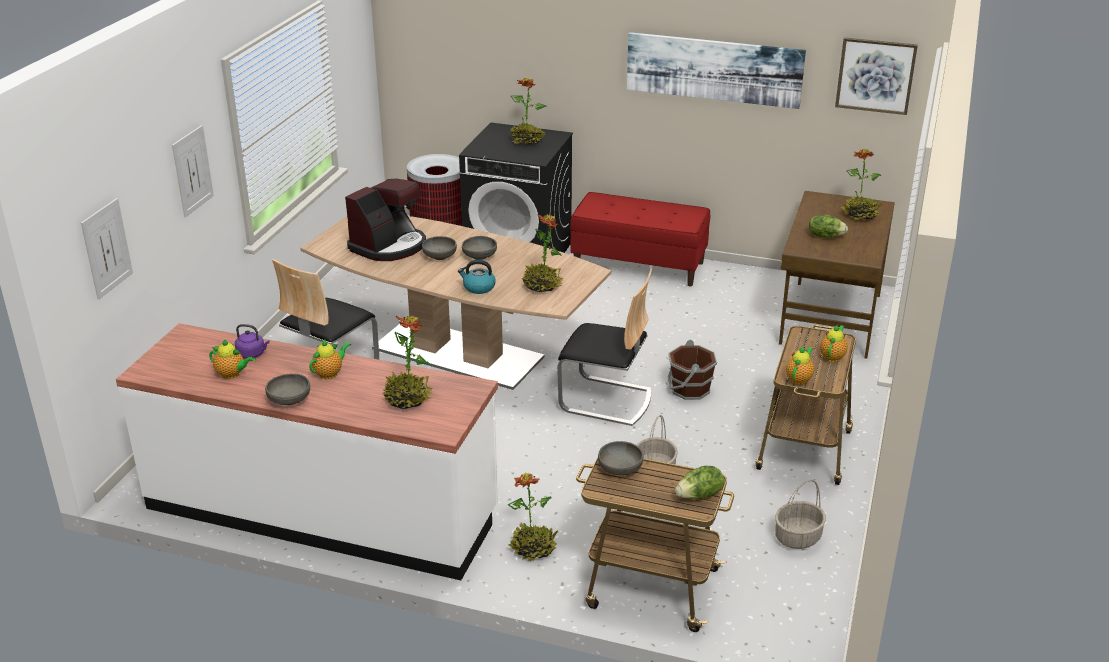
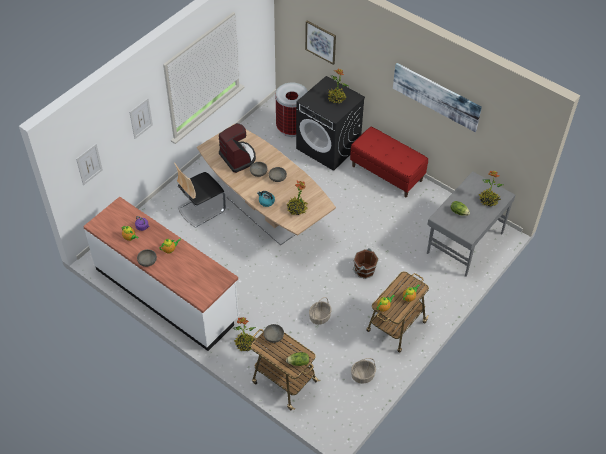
camera: 20 degrees right, 20 degrees up
coffee machine [345,179,426,261] -> coffee machine turned 90 degrees counterclockwise [219,123,256,173]
potted plant [382,316,433,409] -> none
chair [557,268,652,426] -> none
brown desk [779,191,895,359] -> grey desk [427,171,515,277]
picture [835,37,918,115] -> picture moved to [305,21,336,65]

